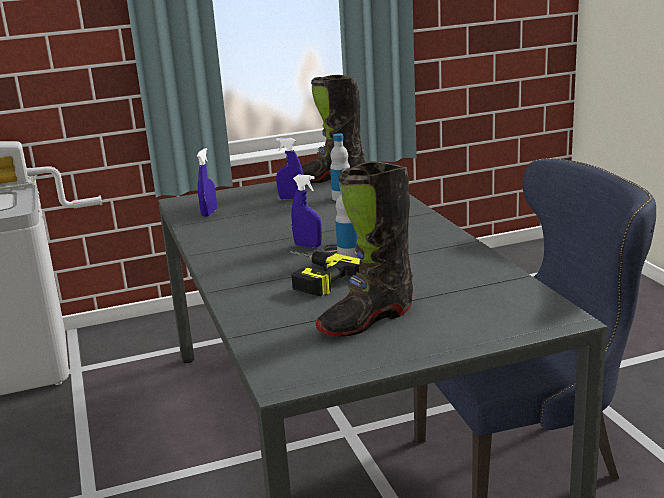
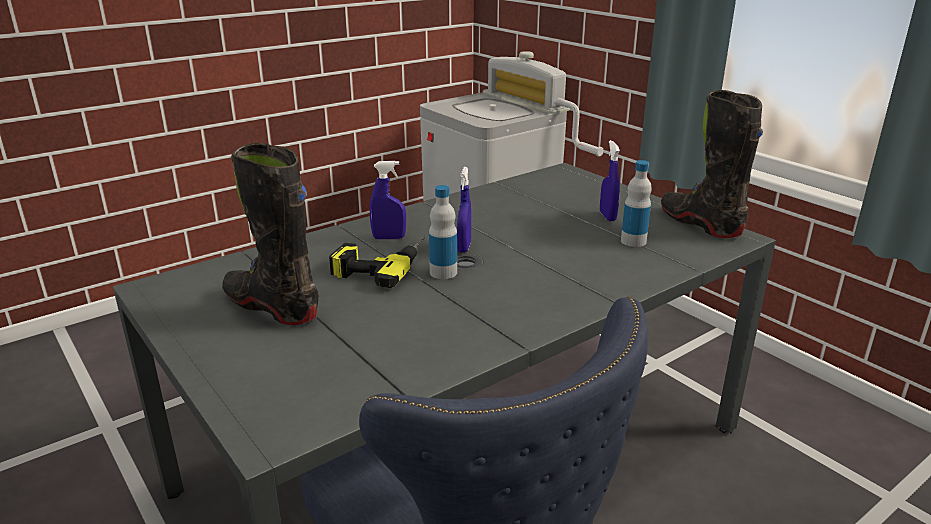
camera: 70 degrees right, 5 degrees up
blue spray bottle [197,148,217,217] -> blue spray bottle moved to [370,161,406,239]

